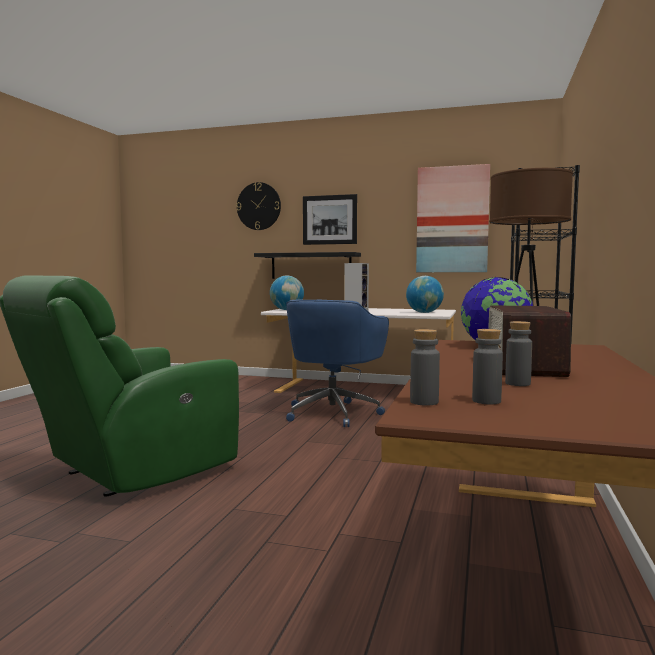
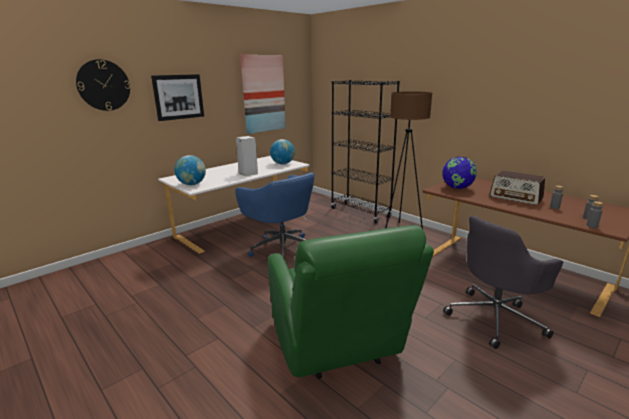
camera: 60 degrees left, 15 degrees up
black shelf [254,252,361,279] -> none
none -> grey office chair [443,216,563,349]

